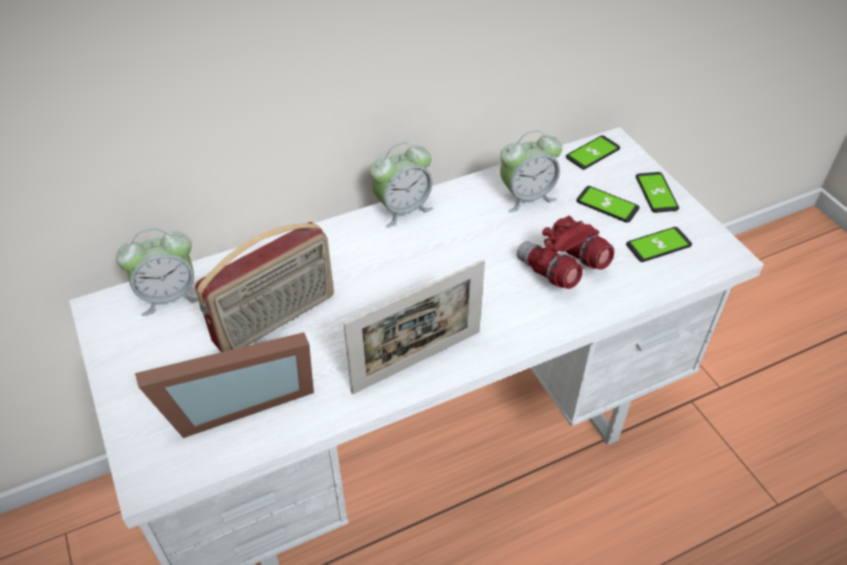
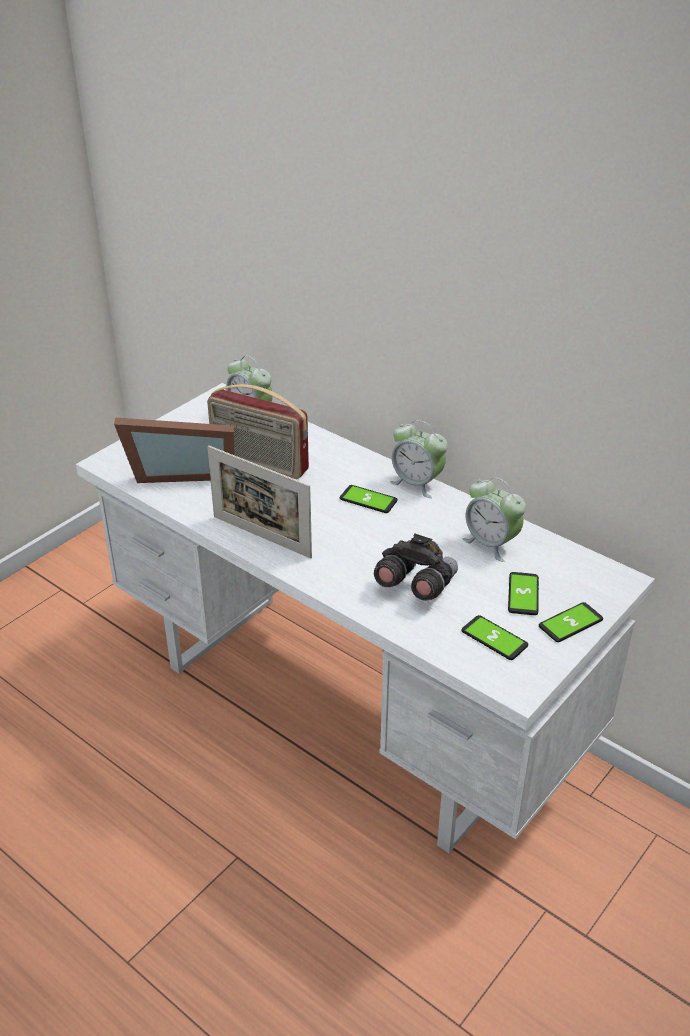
camera: 65 degrees right, 10 degrees down
picture frame [135,332,314,438] -> picture frame turned 45 degrees counterclockwise [114,418,235,483]
red binoculars [517,216,614,289] -> grey binoculars [374,534,458,601]
phone [566,135,620,169] -> phone moved to [340,485,398,513]

